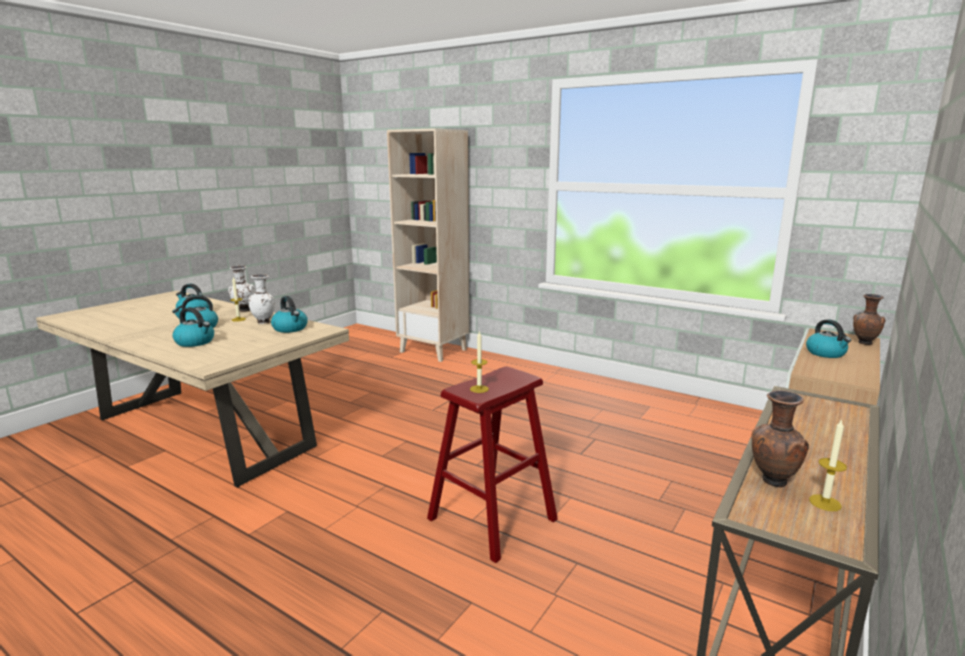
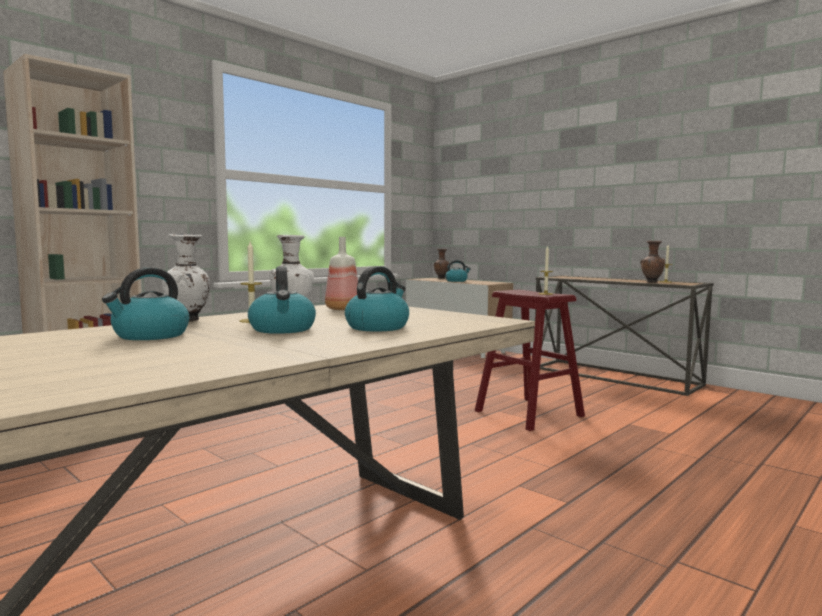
camera: 80 degrees left, 10 degrees down
kettle [271,296,308,333] -> bottle [325,237,358,310]

